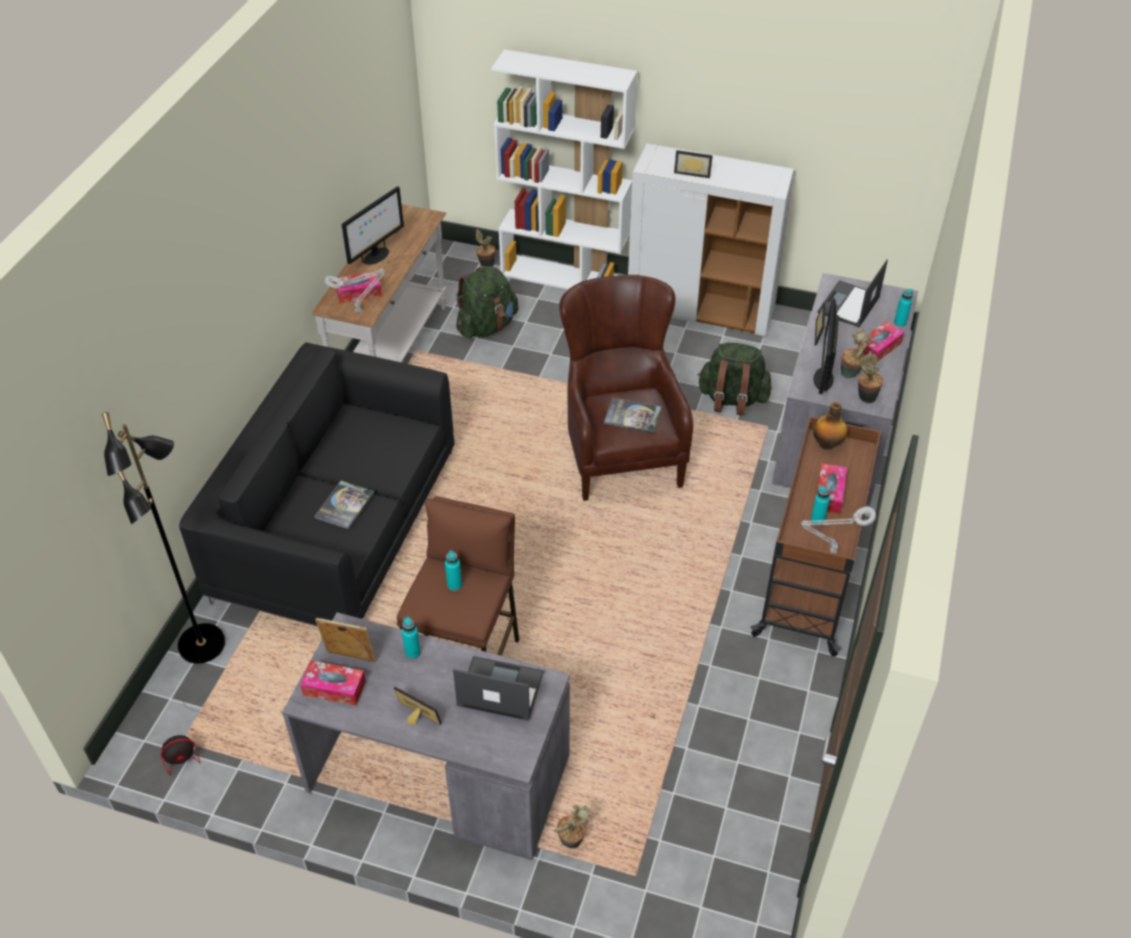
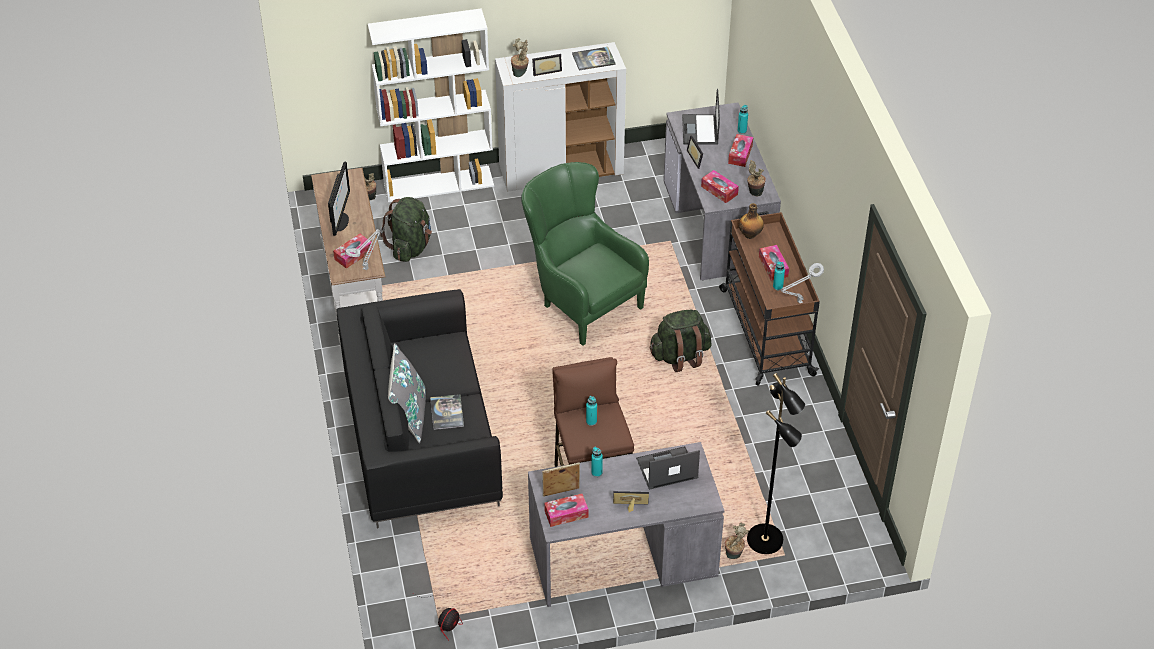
camera: 30 degrees left, 0 degrees up
black floor lamp [102,412,225,664] -> black floor lamp moved to [747,373,805,554]
brown armchair [559,275,693,501] -> green armchair [521,162,649,346]
book [604,398,661,434] -> book moved to [572,47,616,70]
green backpack [697,343,772,416] -> green backpack moved to [649,310,712,372]
monitor [814,298,839,394] -> tissue box [701,170,739,203]
potted plant [841,328,872,378] -> potted plant moved to [511,38,529,77]
none -> grey pillow [388,343,426,443]

